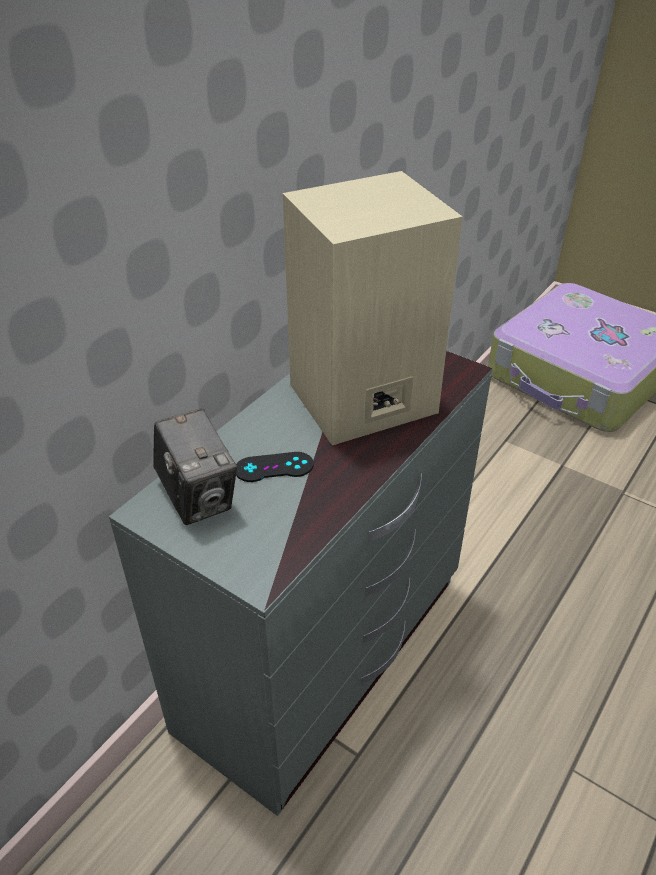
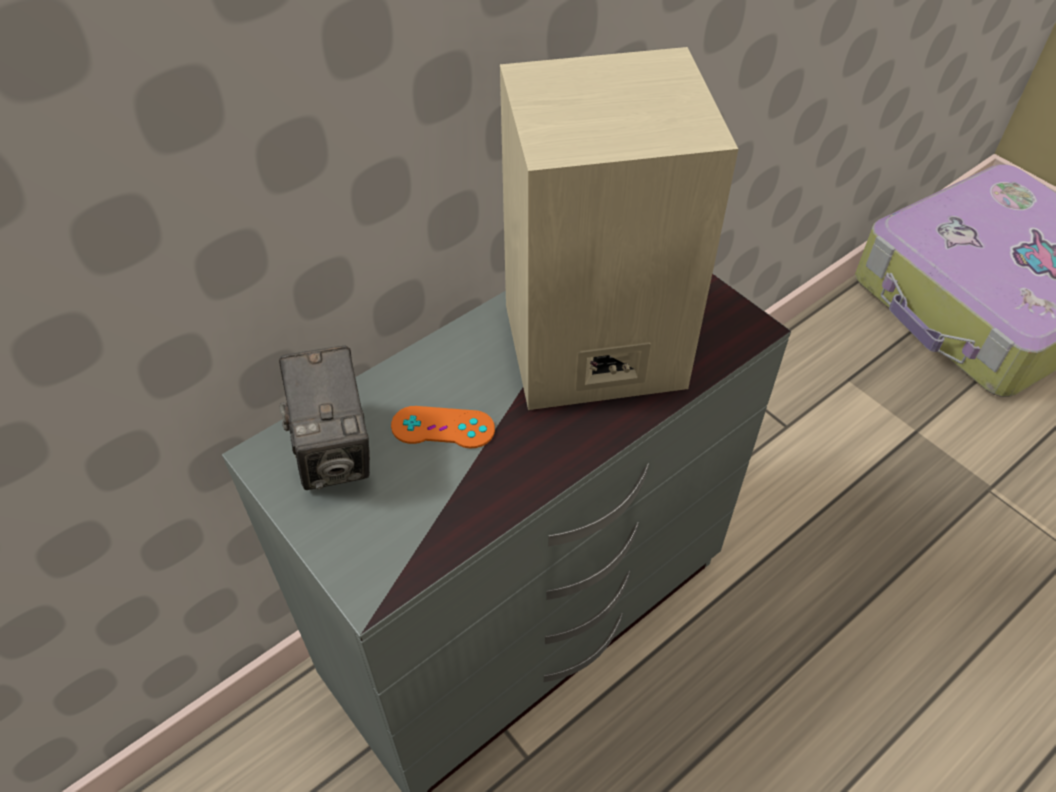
camera: 15 degrees right, 10 degrees up
black game controller [236,452,314,482] -> orange game controller [391,406,495,449]

